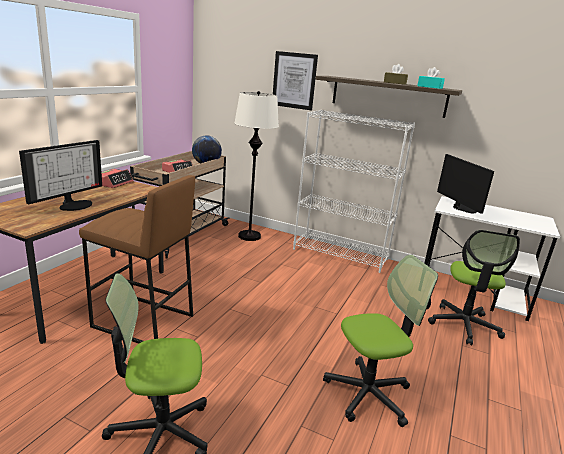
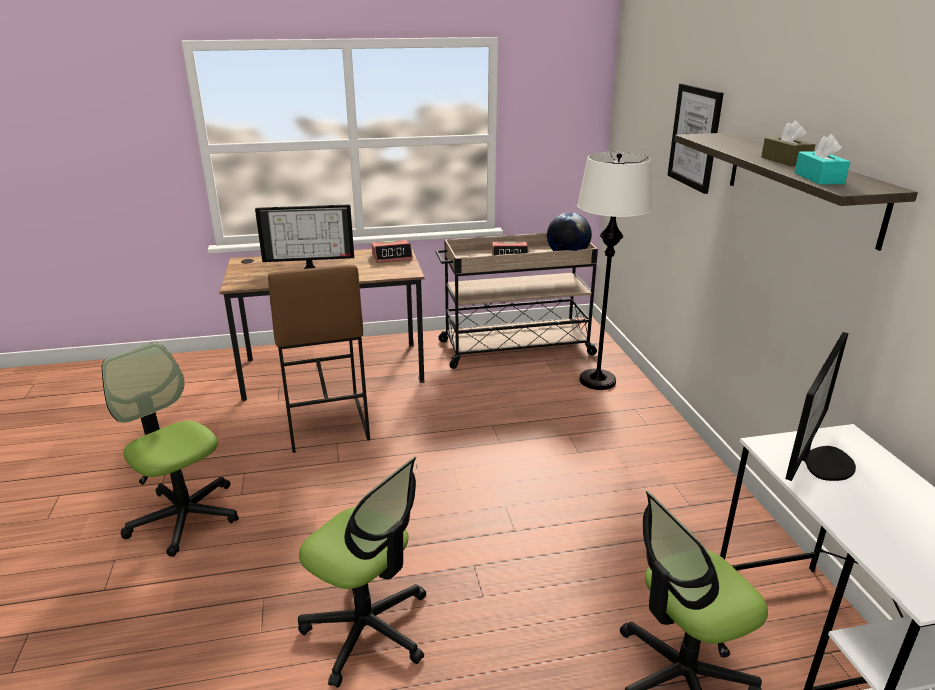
camera: 55 degrees right, 5 degrees up
white bookcase [293,110,415,273] -> none

